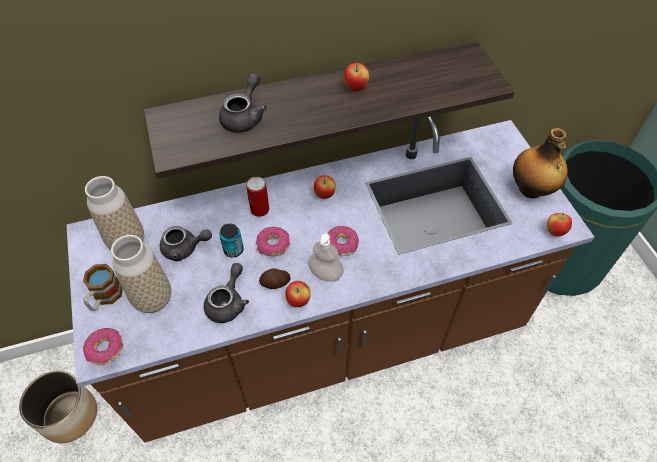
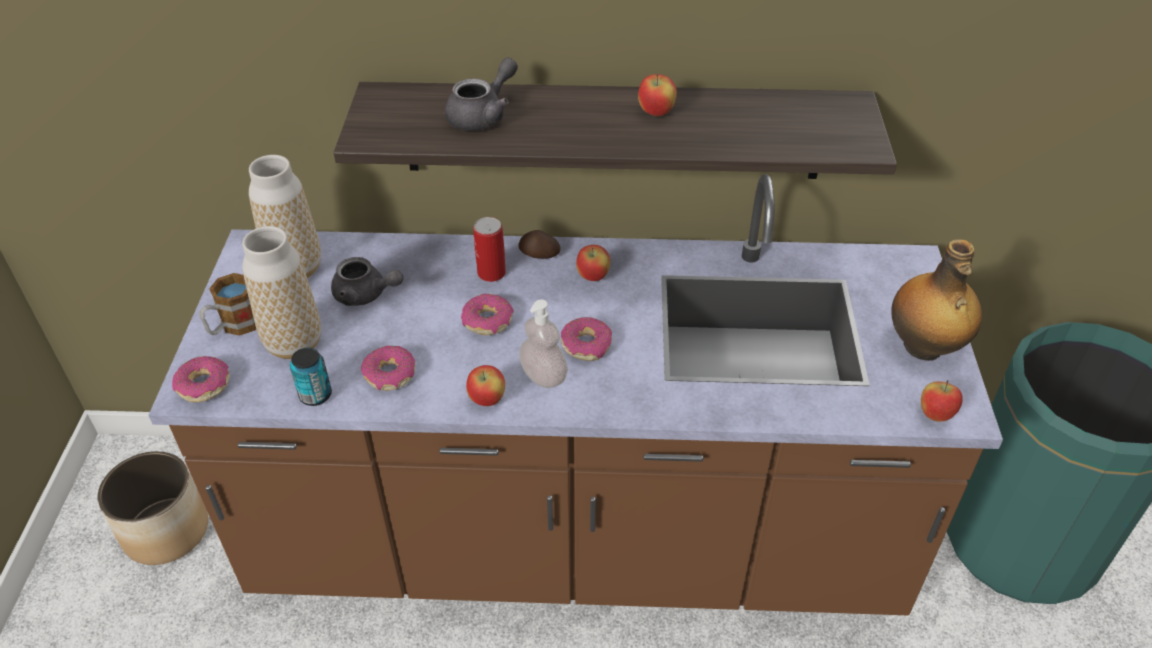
camera: 20 degrees right, 10 degrees down
grey teapot [204,263,249,323] -> donut [361,346,415,391]
can [219,224,244,258] -> can moved to [290,348,332,406]
potato [259,268,291,289] -> potato moved to [518,230,560,259]

